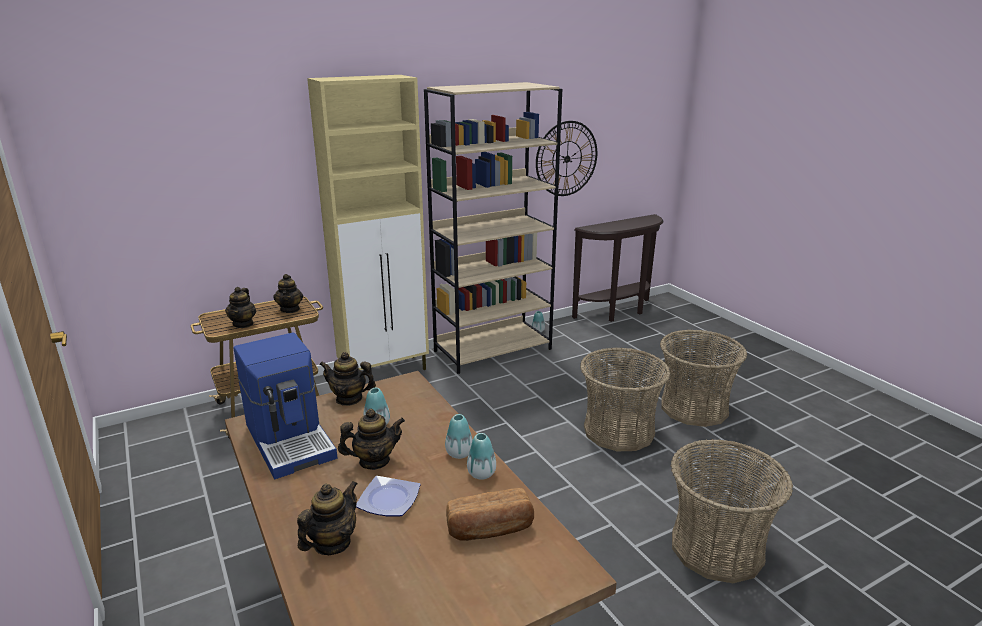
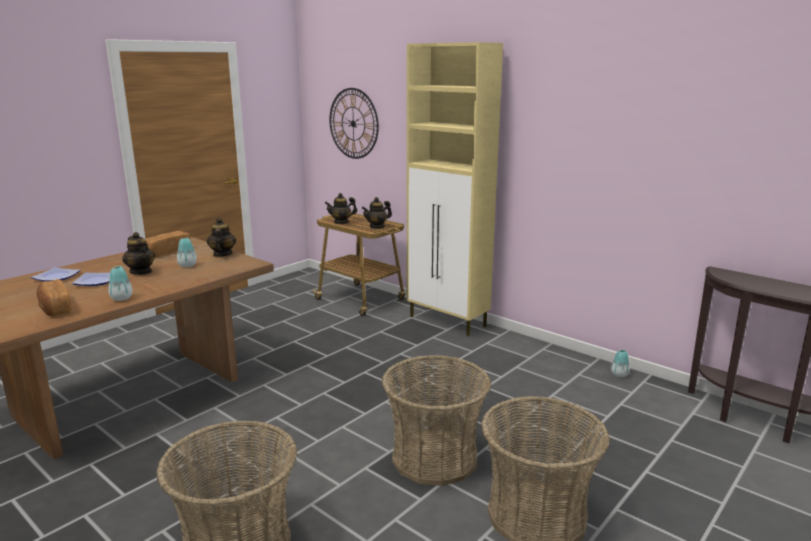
camera: 70 degrees right, 5 degrees down
coffee machine [233,332,338,479] -> bread [145,231,191,257]
teapot [297,481,358,555] -> plate [31,267,80,281]
beige bookcase [424,82,562,374] -> none
vase [445,414,473,459] -> none
wall clock [536,121,597,196] -> wall clock moved to [330,88,379,159]

